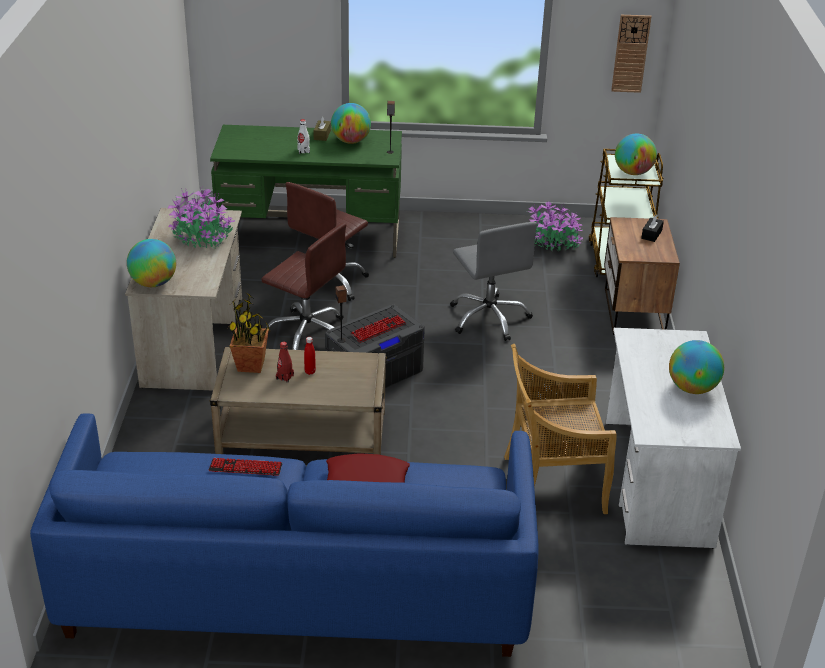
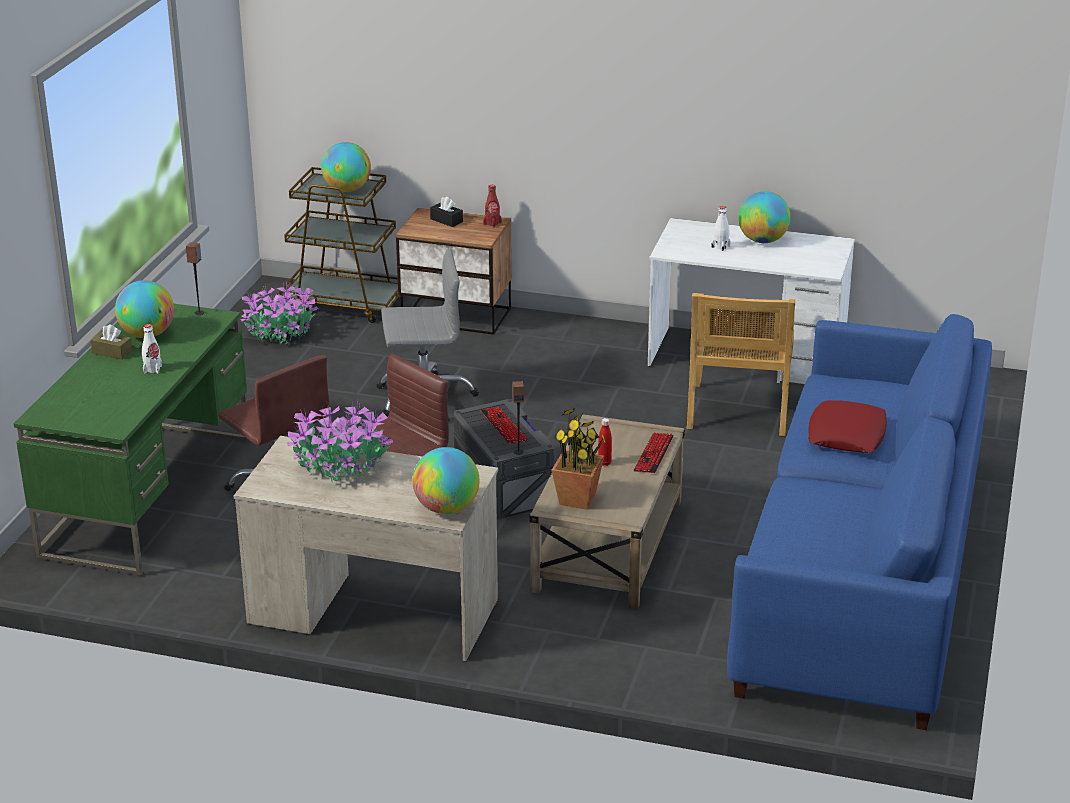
camera: 75 degrees left, 5 degrees down
keyboard [209,458,282,476] -> keyboard moved to [634,433,674,473]
red bottle [276,342,294,383] -> red bottle moved to [483,185,502,228]
wall clock [611,15,652,93] -> none
none -> white bottle [711,206,731,251]

